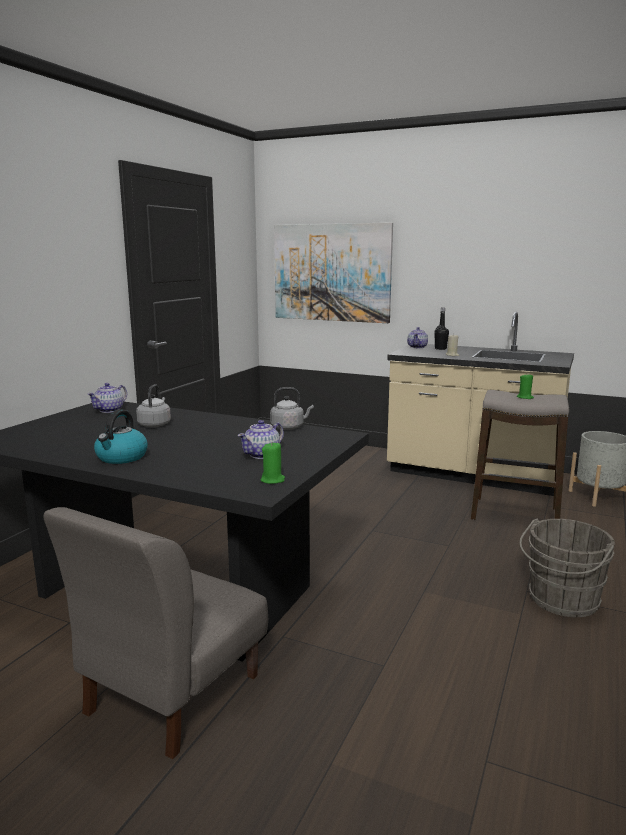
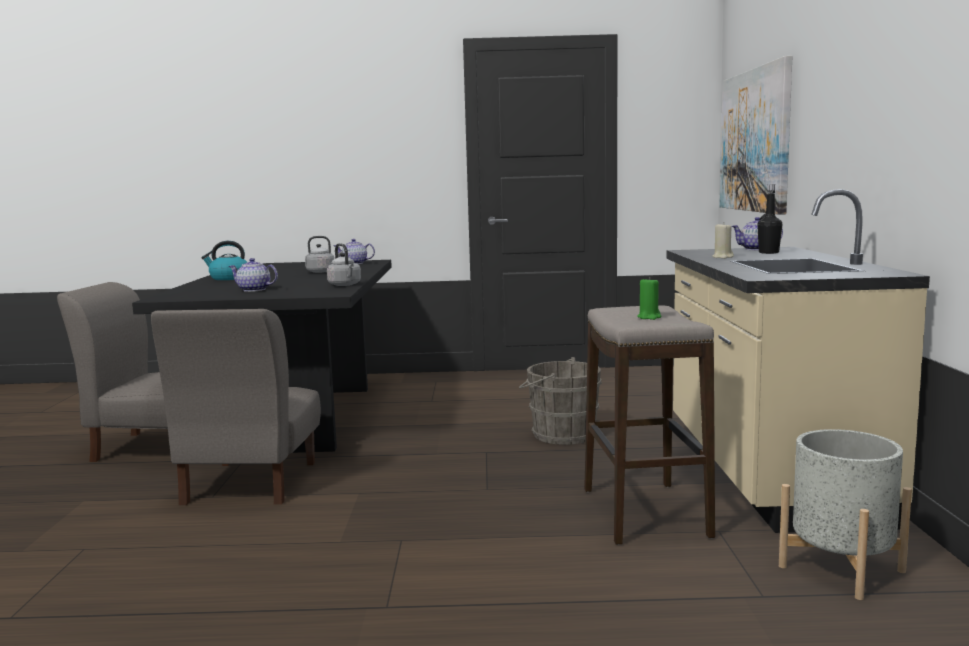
camera: 65 degrees right, 5 degrees down
green candle [261,443,285,484] -> none
grey bucket [519,518,615,617] -> grey bucket moved to [519,357,602,445]
none -> grey chair [151,309,321,505]

